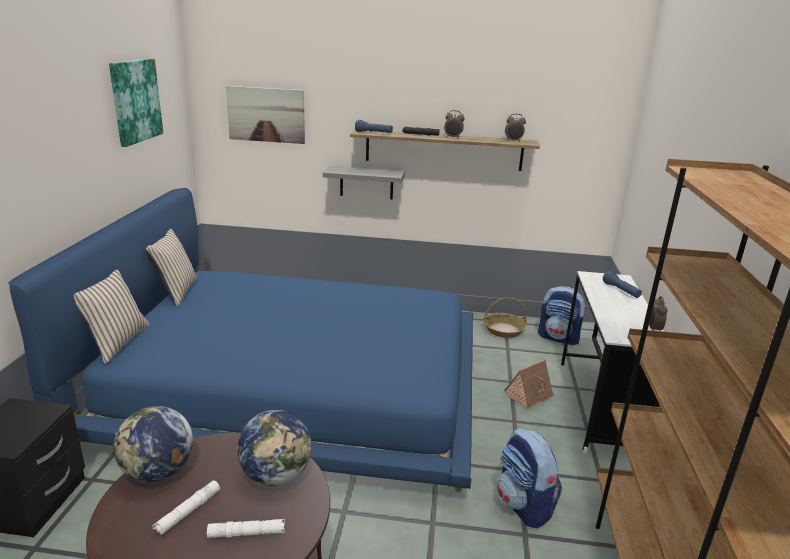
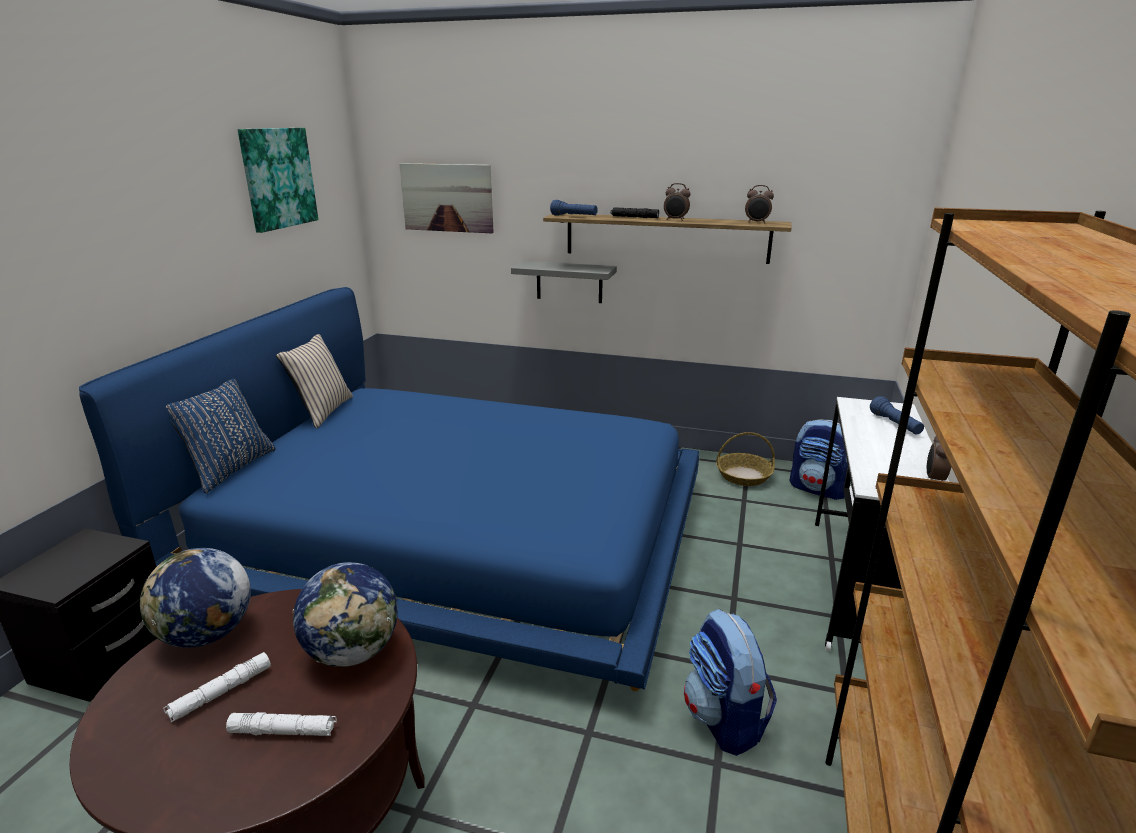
camera: 10 degrees right, 0 degrees up
beige pillow [74,270,150,364] -> blue pillow [165,379,276,493]
toy house [504,359,555,409] -> none

